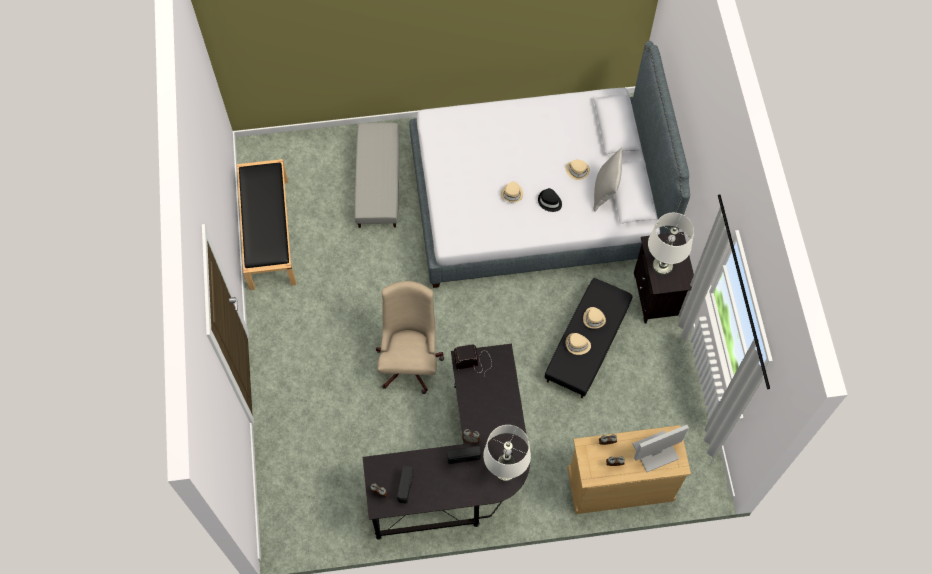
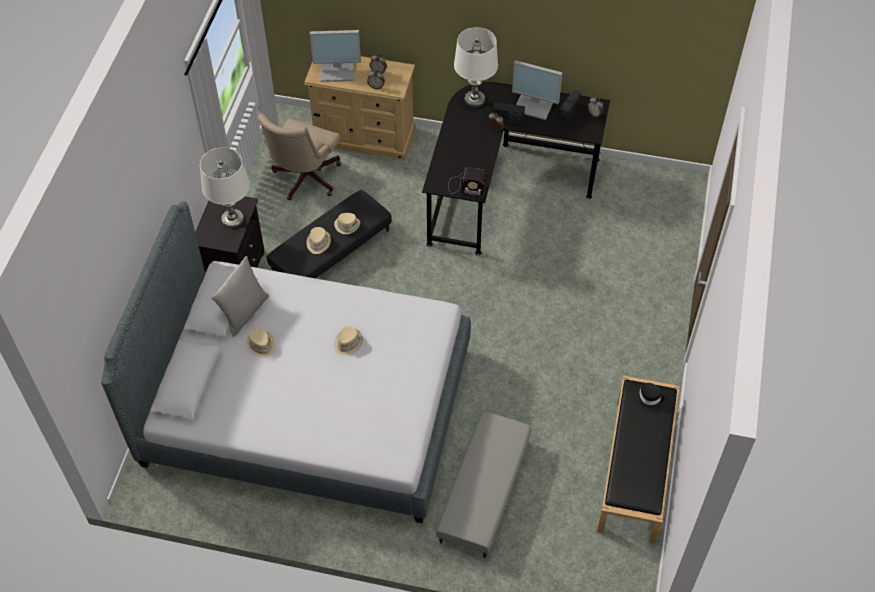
camera: 160 degrees left, 10 degrees down
beige office chair [376,281,444,394] -> beige office chair moved to [258,113,341,200]
black hat [538,188,562,212] -> black hat moved to [635,383,664,408]
none -> monitor [512,60,563,120]

